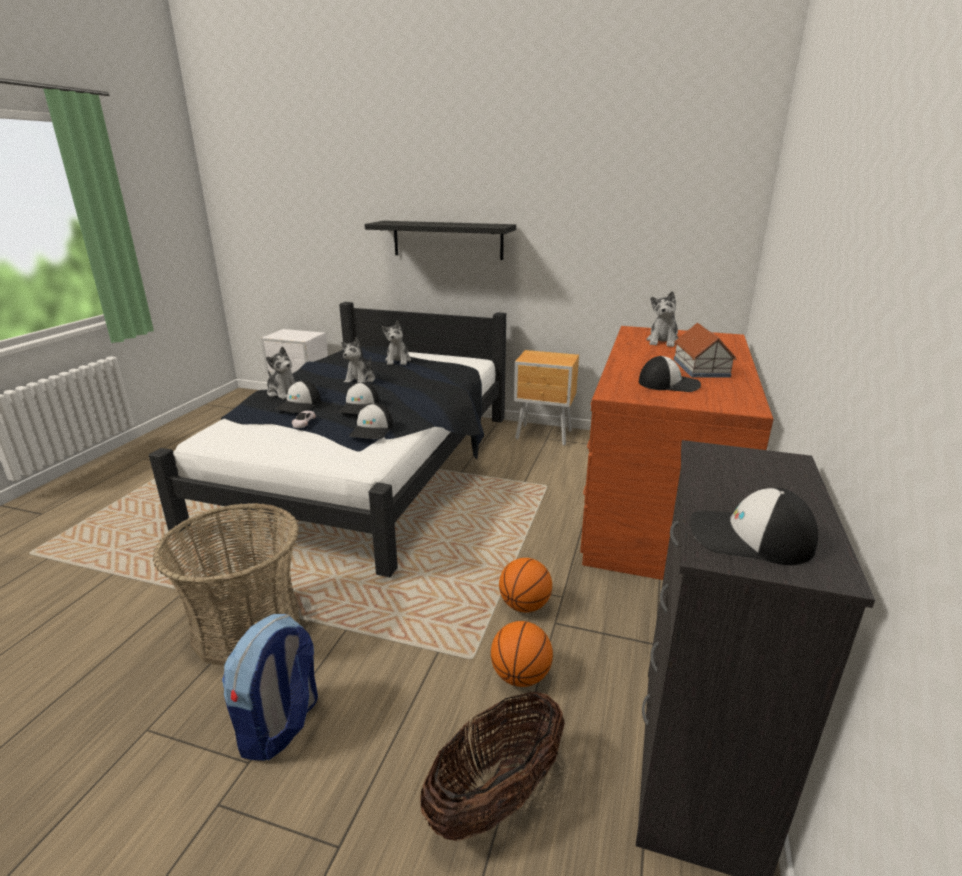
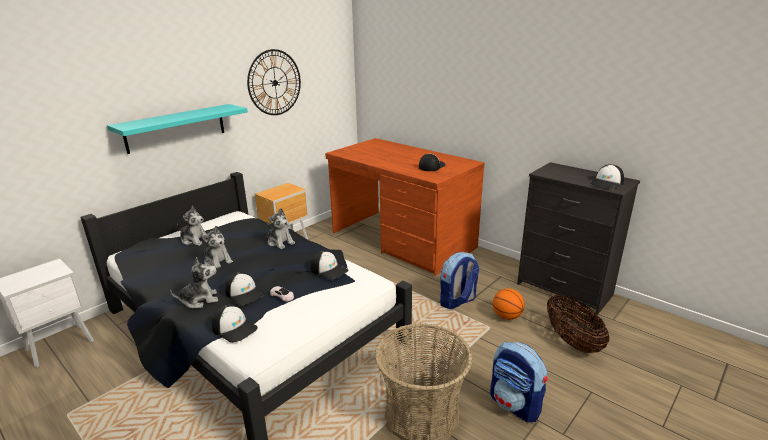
camera: 65 degrees left, 0 degrees up
cap [339,382,379,414] -> cap moved to [212,304,258,343]
black shelf [364,221,516,260] -> turquoise shelf [107,104,248,154]
basketball [499,558,552,613] -> backpack [440,252,479,310]
plush toy [647,291,678,347] -> plush toy moved to [268,208,295,249]
toy house [674,323,737,378] -> none
none -> wall clock [247,49,301,115]

